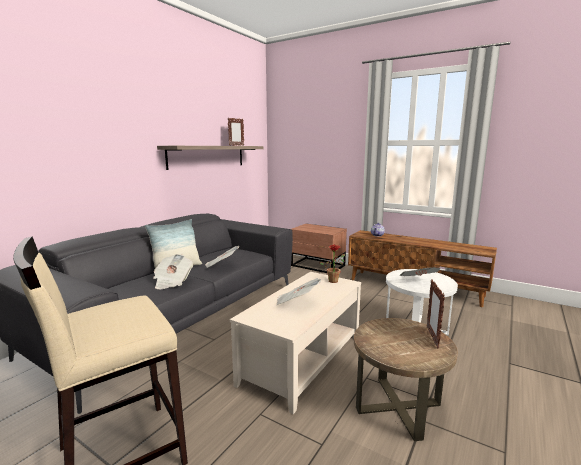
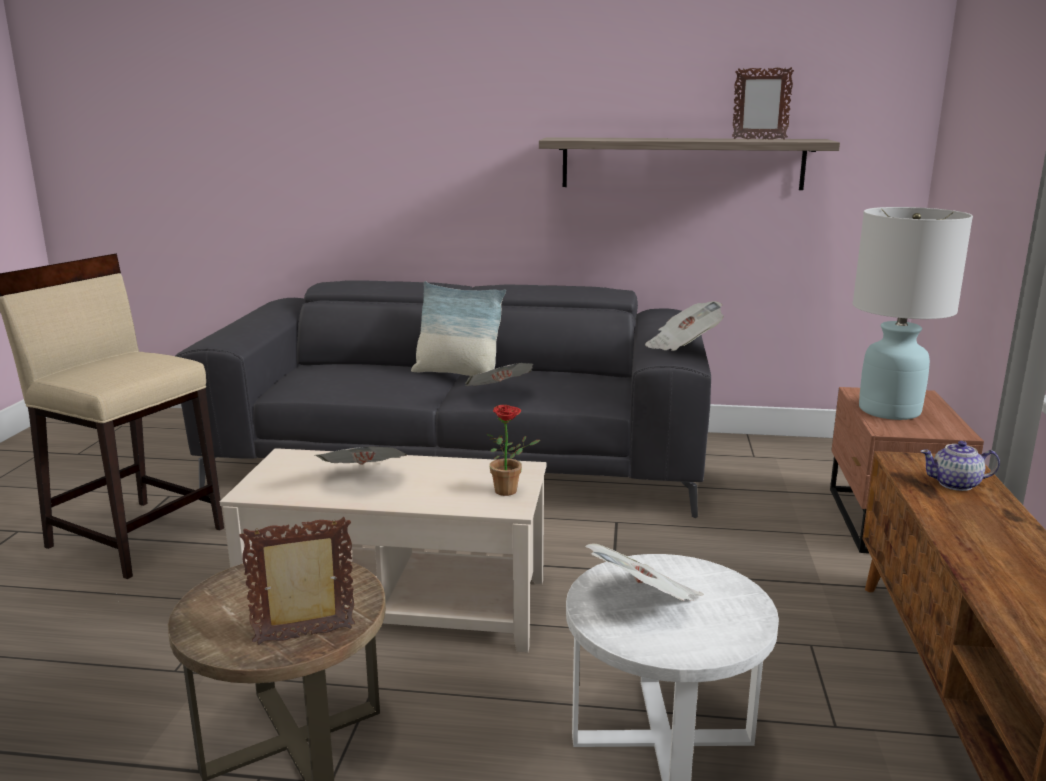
camera: 65 degrees right, 5 degrees up
newspaper [153,254,193,289] -> newspaper moved to [645,301,724,351]
none -> white table lamp [853,207,973,420]

